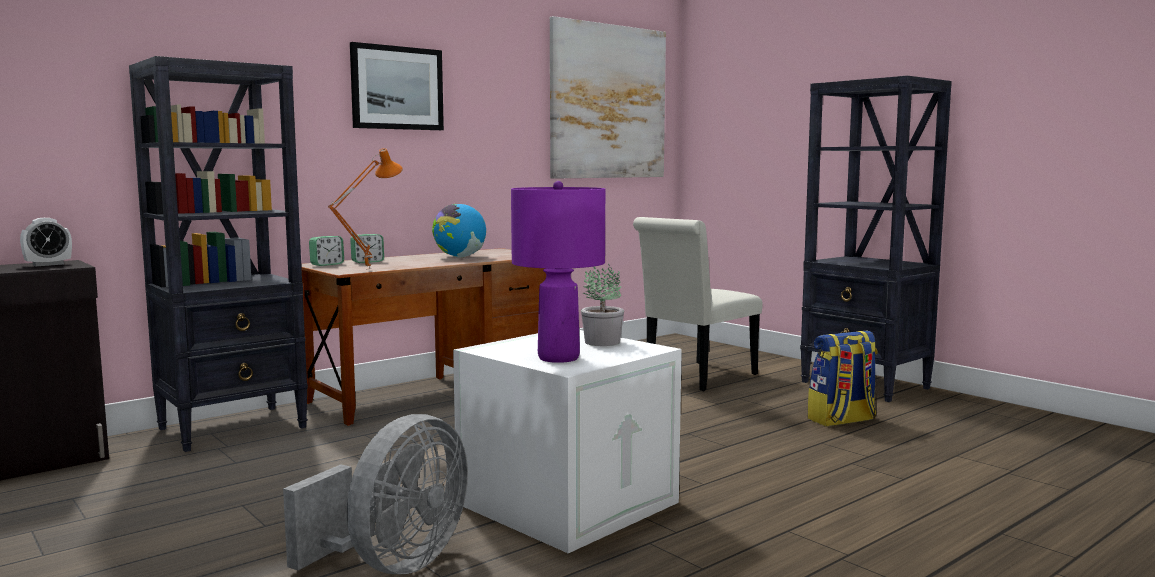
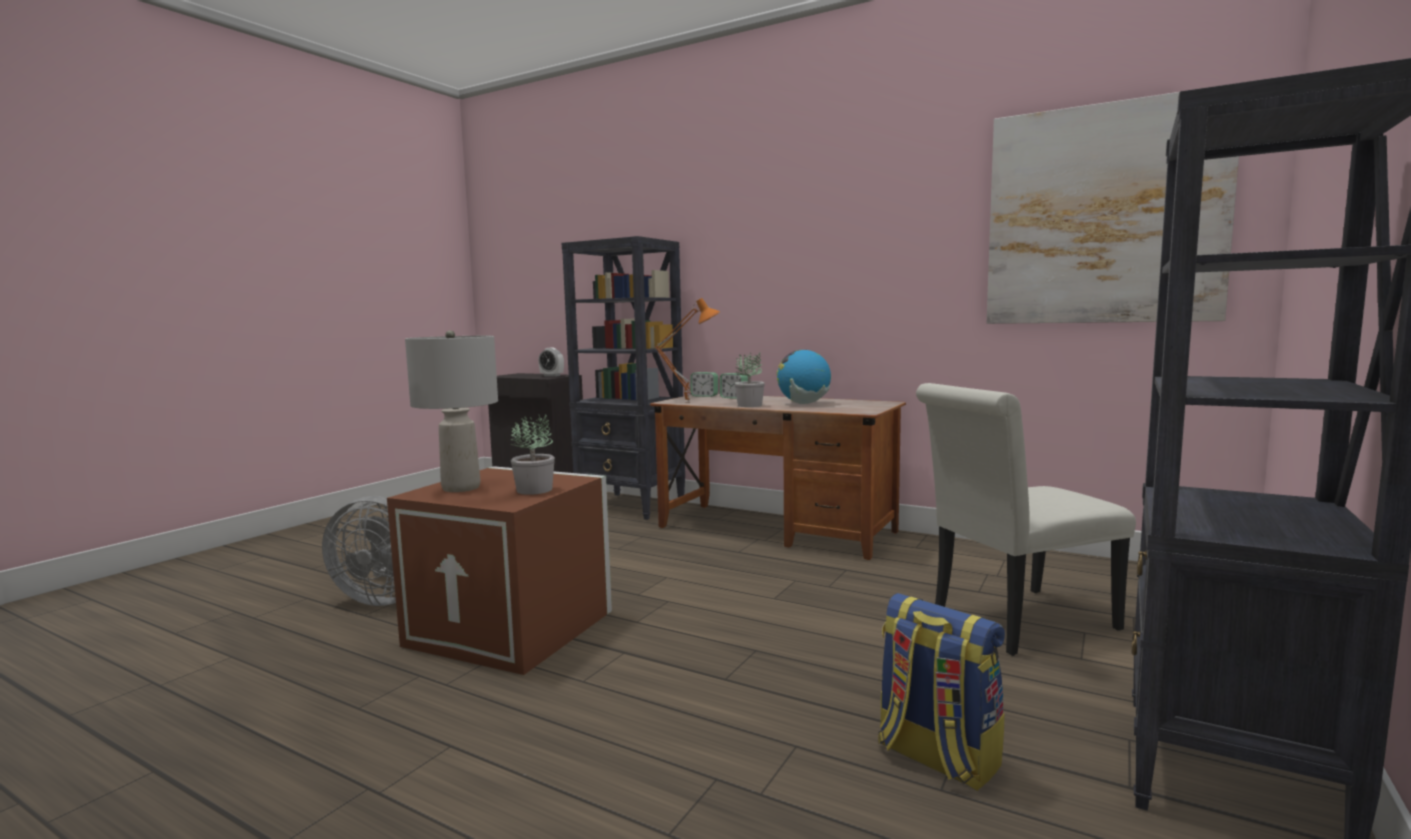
camera: 70 degrees right, 0 degrees up
picture [350,42,444,130] -> none
white storage box [453,330,682,553] -> brown storage box [387,466,612,675]
purple table lamp [511,181,605,363] -> grey table lamp [405,330,498,492]
white chair [633,217,763,391] -> white chair turned 45 degrees counterclockwise [916,383,1136,656]
none -> potted plant [735,351,765,407]

